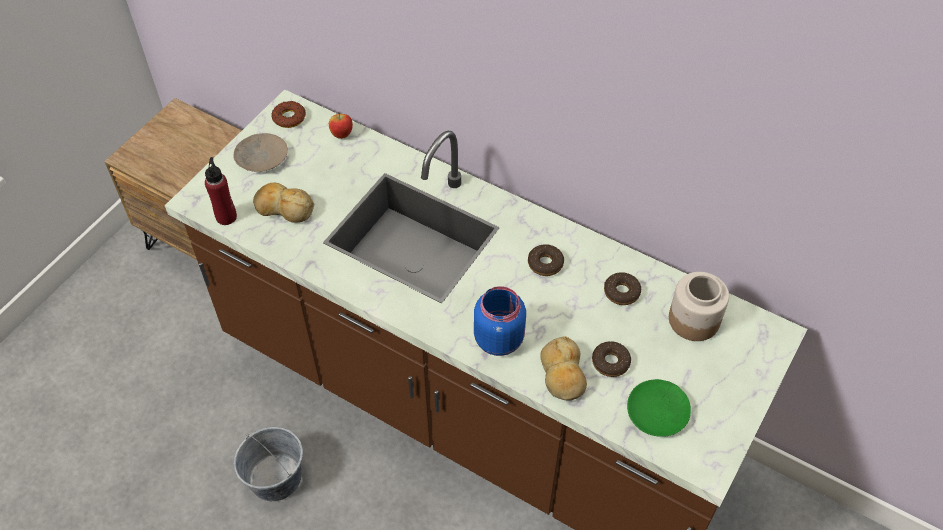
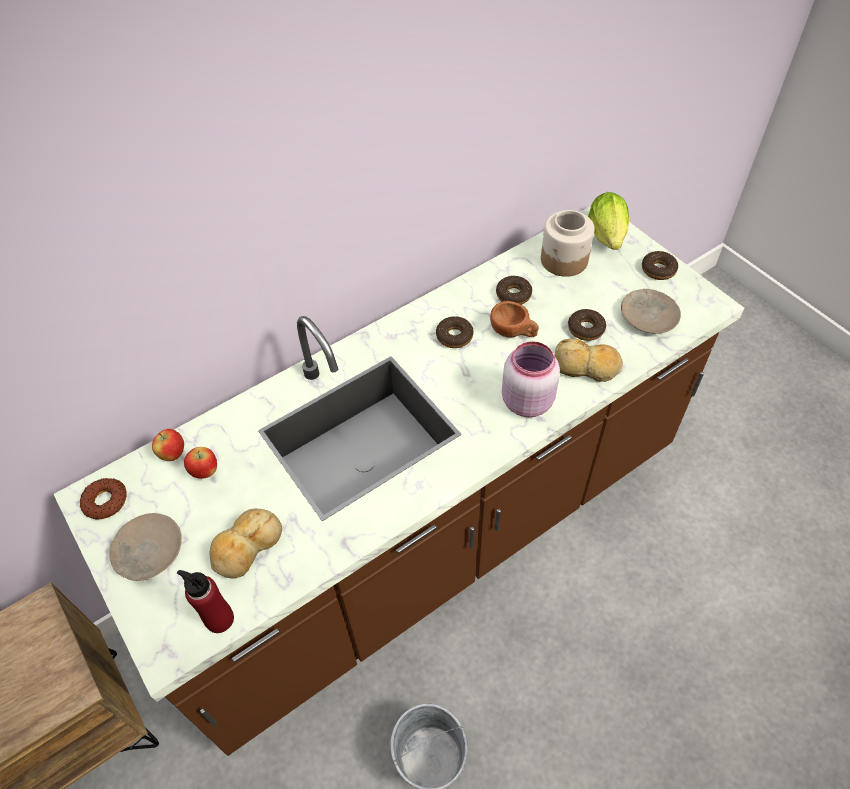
camera: 65 degrees left, 0 degrees up
blue jar [474,286,526,356] -> pink jar [502,341,560,417]
green plate [627,379,691,437] -> beige plate [621,289,681,333]
none -> apple [184,447,217,479]
none -> brown cup [490,301,539,337]
none -> lettuce [588,192,629,250]
none -> donut [642,251,678,280]

